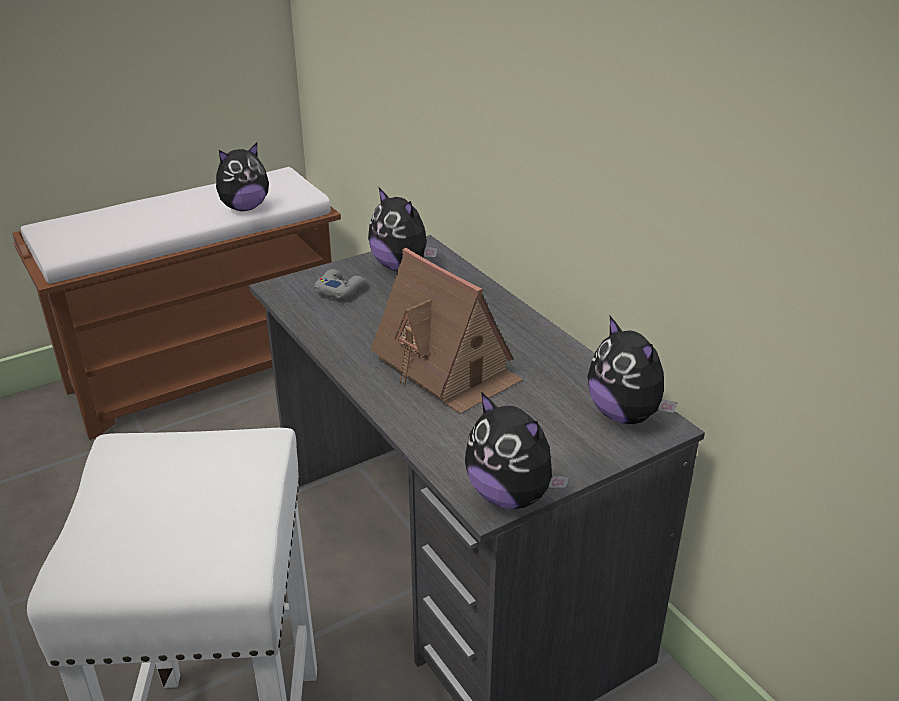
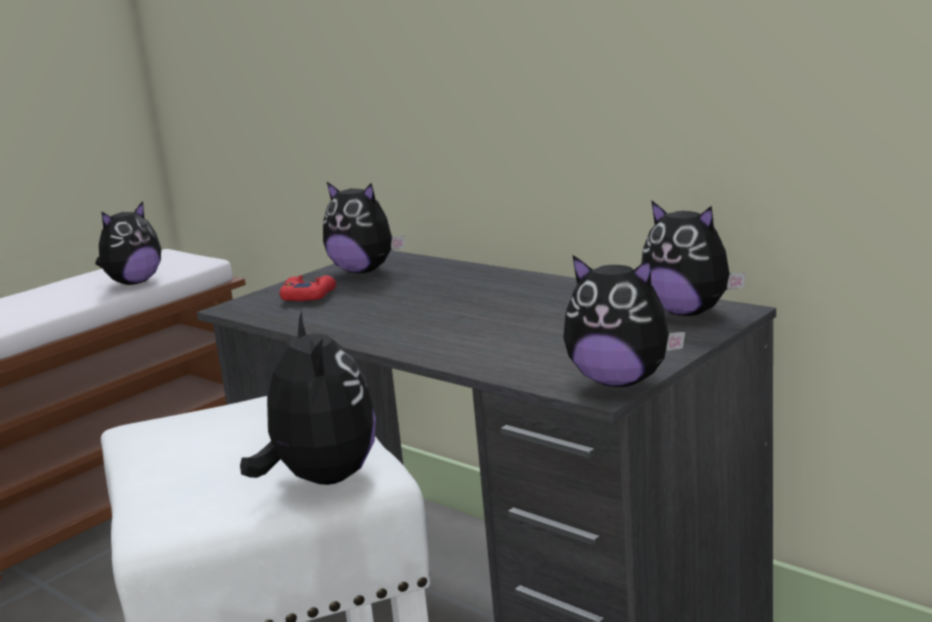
camera: 15 degrees left, 15 degrees down
grey game controller [314,269,367,299] -> red game controller [279,275,336,301]
toy house [370,248,523,414] -> none
none -> plush toy [240,312,376,485]

